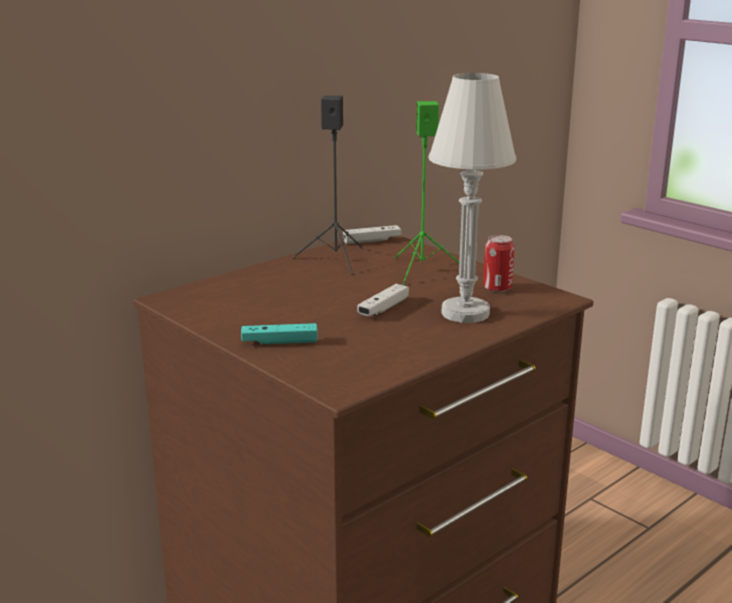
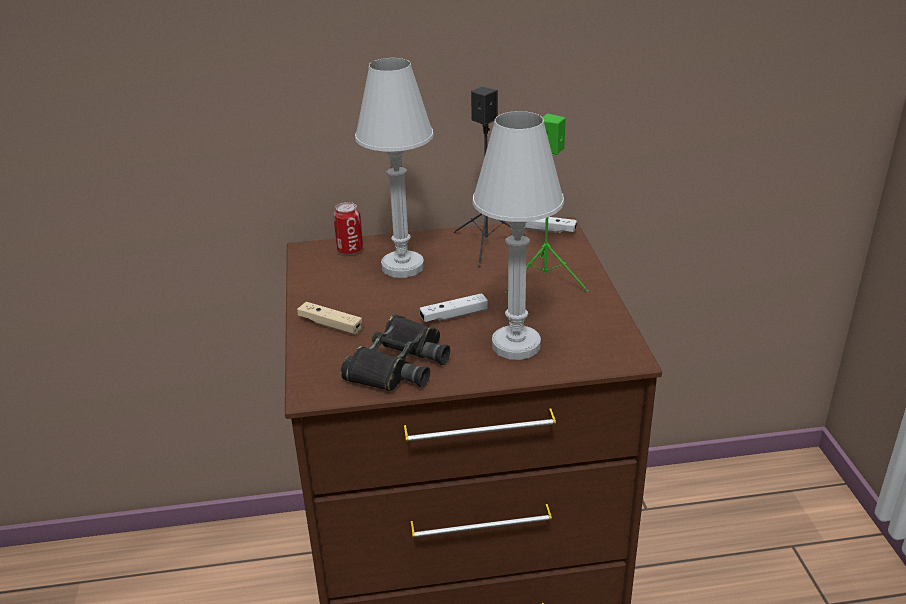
camera: 35 degrees right, 10 degrees up
turquoise game controller [241,323,318,345] -> beige game controller [297,302,362,335]
can [483,235,514,292] -> can moved to [333,202,363,255]
none -> black binoculars [340,314,450,391]
none -> white table lamp [355,58,434,278]

